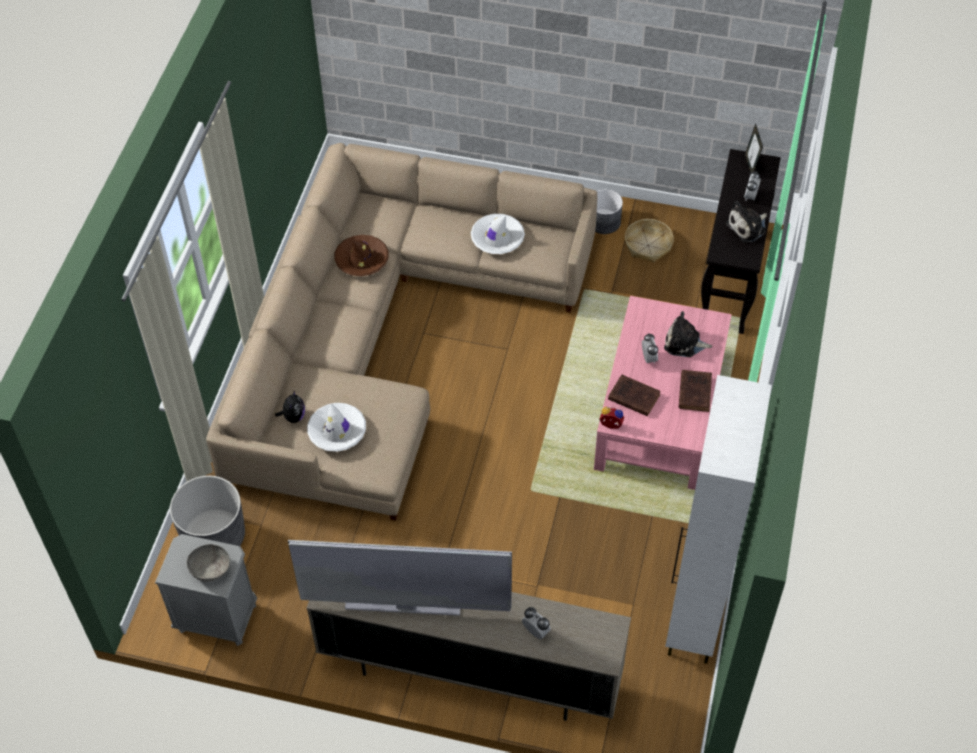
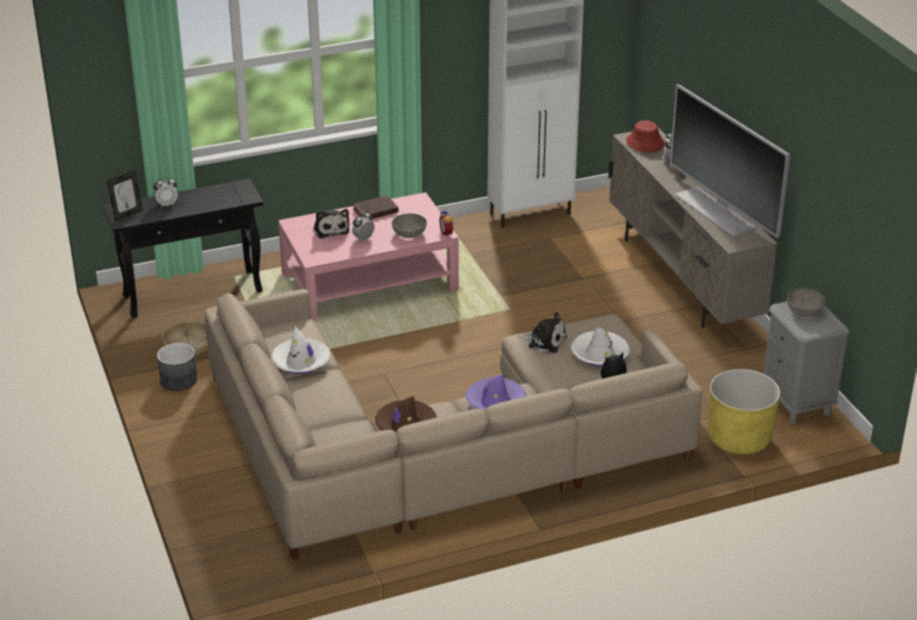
camera: 125 degrees left, 20 degrees down
grey planter [170,476,245,546] -> yellow planter [708,369,780,455]
brown book [608,375,661,416] -> grey bowl [392,213,427,238]
plush toy [726,201,767,242] -> plush toy moved to [518,312,567,353]
none -> purple hat [466,375,526,411]
none -> red hat [626,120,665,153]

